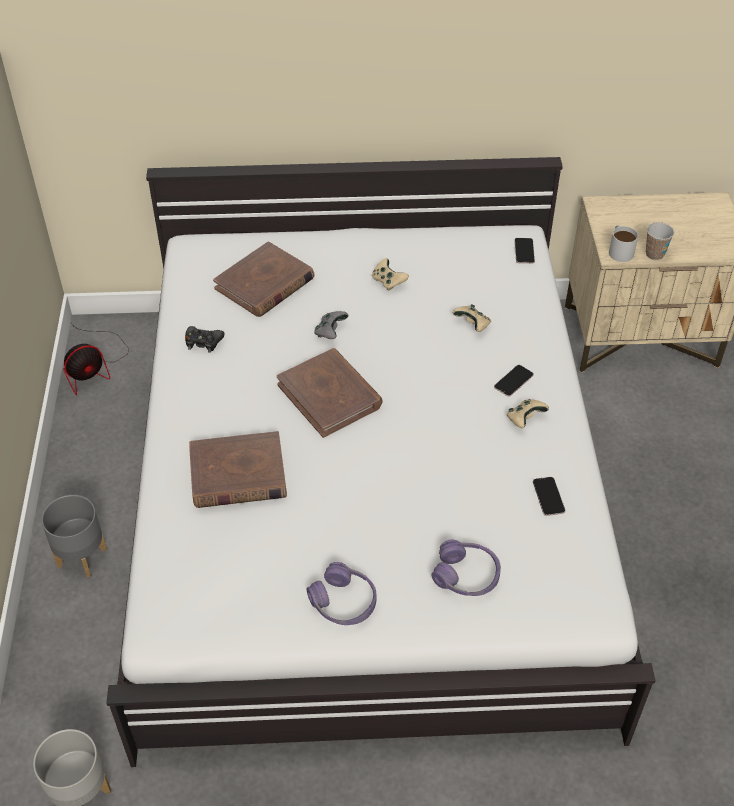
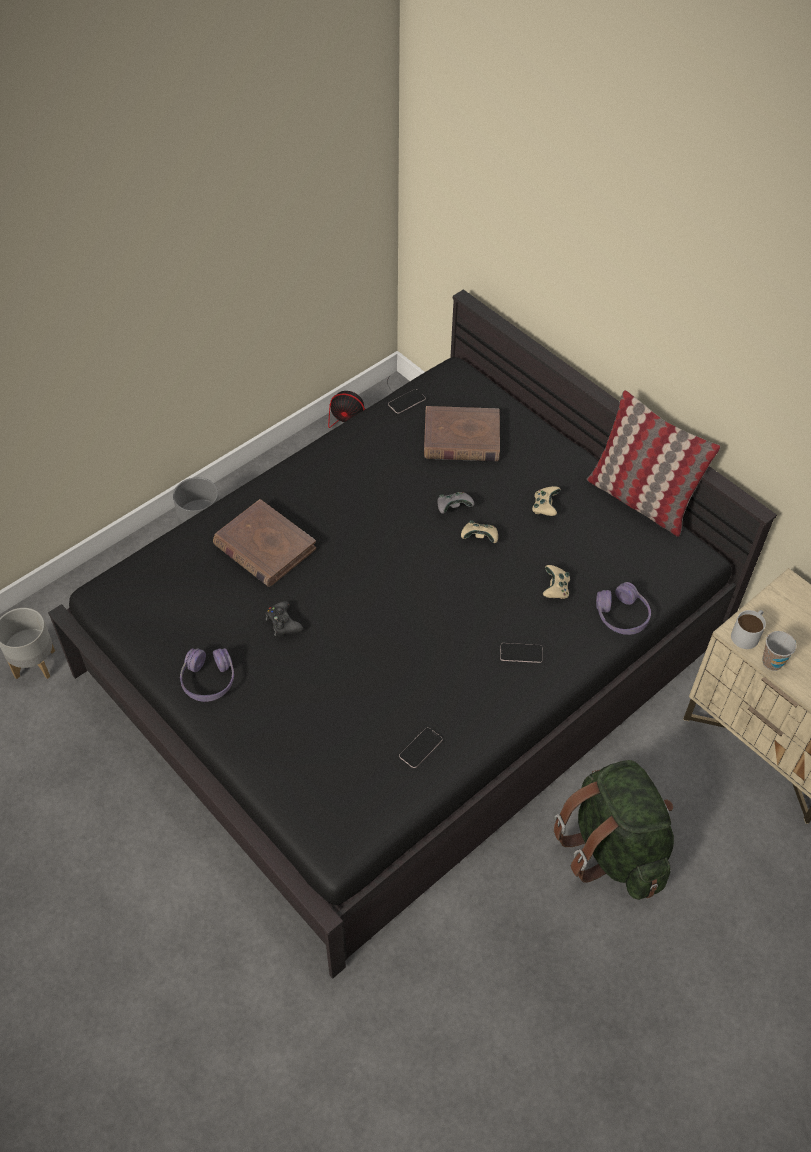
camera: 50 degrees right, 5 degrees up
white bed [106,157,656,767] -> black bed [48,289,777,979]
black game controller [185,326,224,353] -> black game controller moved to [265,601,303,636]
brown book [277,348,382,438] -> none
purple headphones [432,539,501,596] -> purple headphones moved to [596,582,651,635]
beige game controller [506,399,549,428] -> beige game controller moved to [461,520,498,543]
phone [515,238,535,264] -> phone moved to [388,389,426,414]
none -> green backpack [554,760,674,900]
none -> pillow [587,390,720,537]

